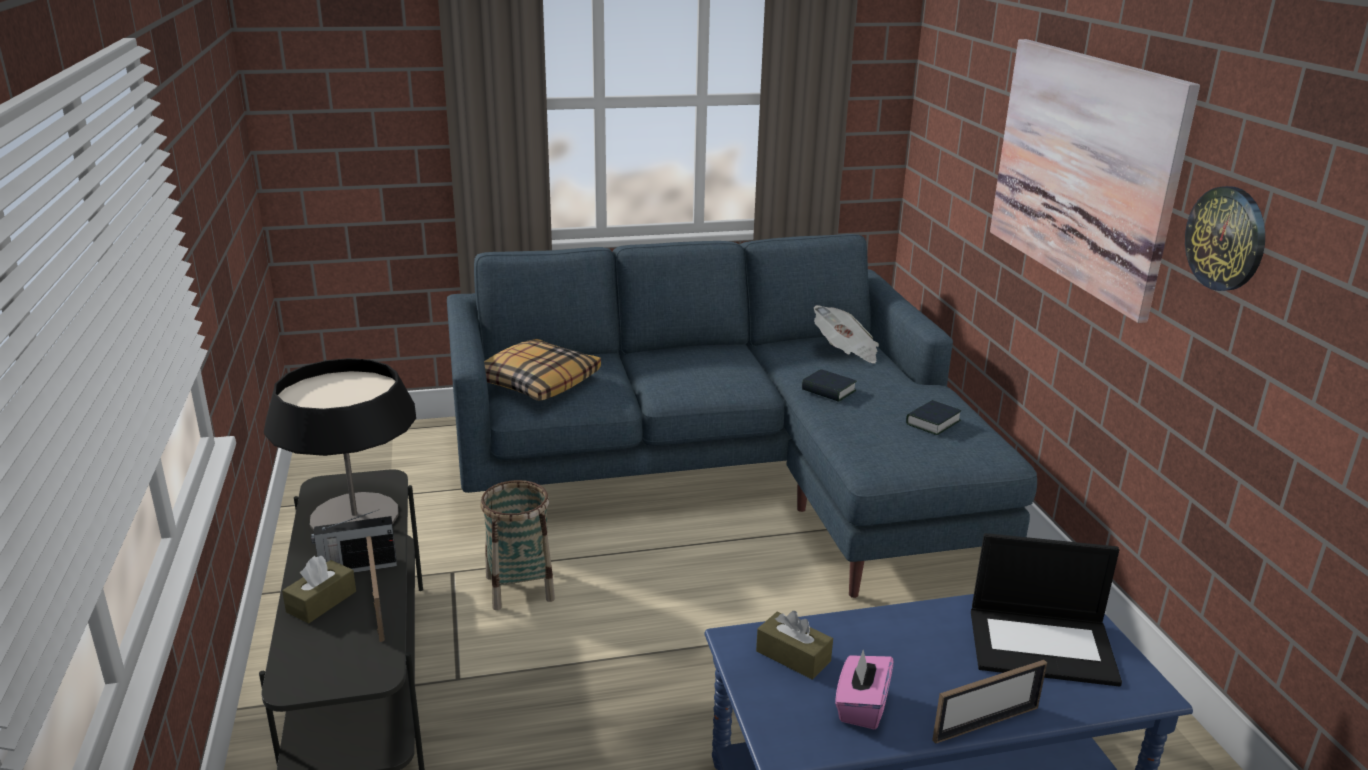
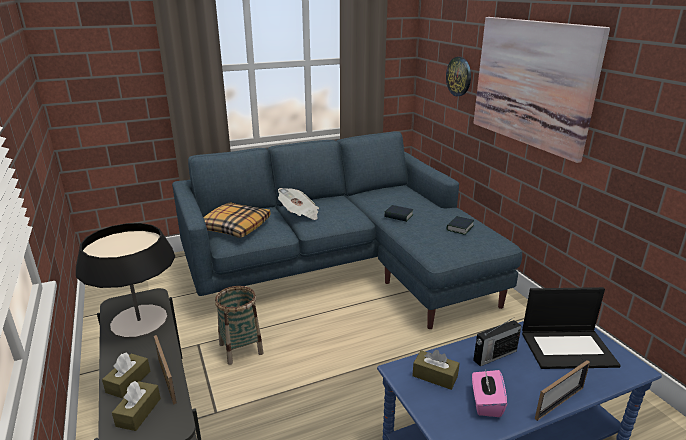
camera: 10 degrees left, 0 degrees up
radio [311,509,397,573] -> radio moved to [473,318,522,366]
newspaper [814,305,879,363] -> newspaper moved to [278,188,319,220]
wall clock [1185,186,1265,291] -> wall clock moved to [446,57,471,96]
none -> brown tissue box [112,381,161,431]

